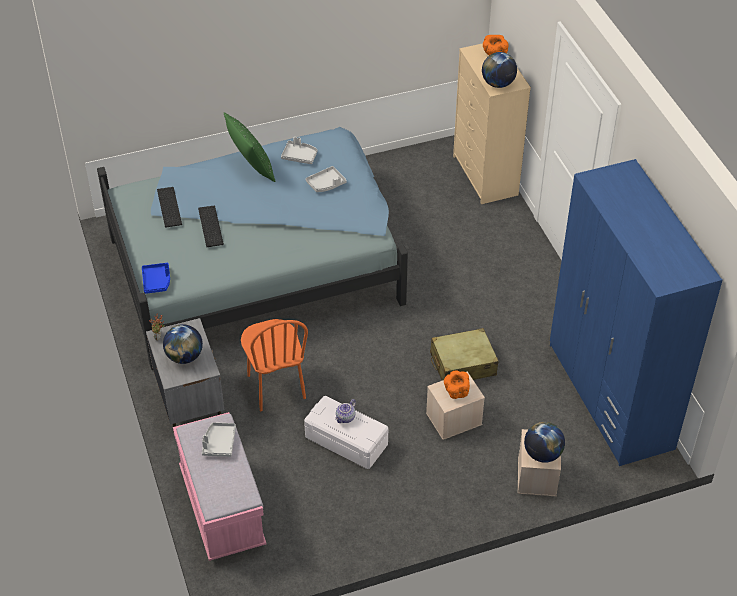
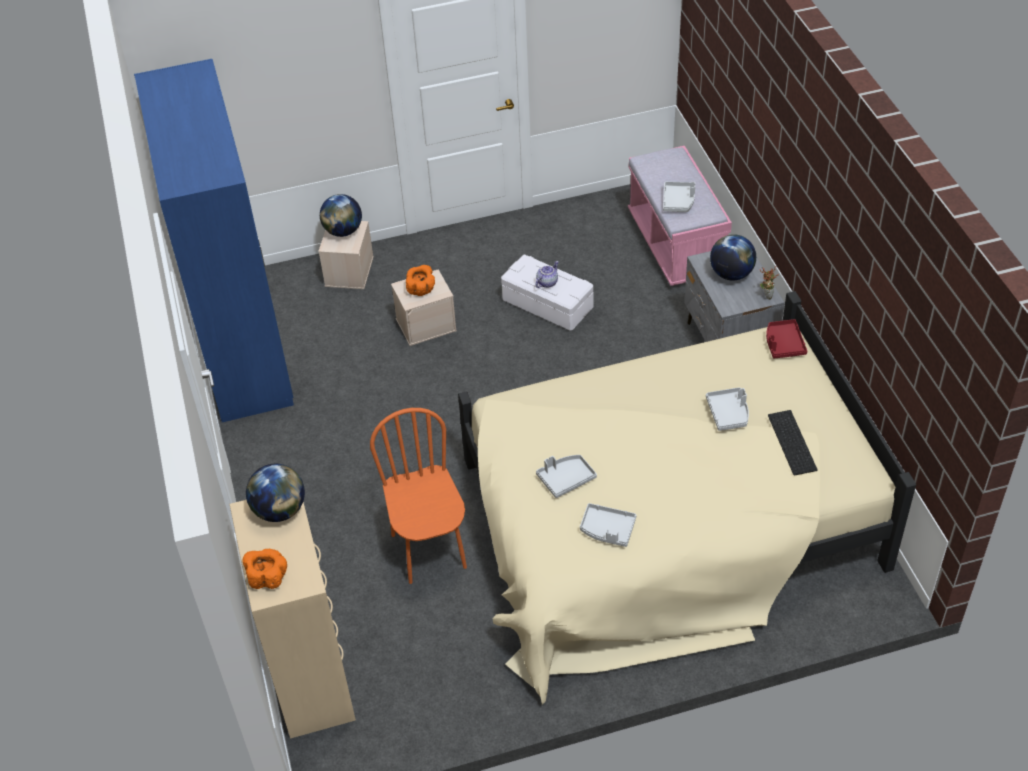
camera: 175 degrees left, 0 degrees up
blue bed [97,127,408,370] -> beige bed [458,291,916,704]
blue tray [142,263,170,294] -> red tray [766,319,807,358]
keyboard [198,206,224,247] -> grey tray [706,387,749,431]
green pillow [224,112,275,182] -> none
orange chair [241,319,308,411] -> orange chair moved to [370,408,467,584]
beige suitcase [430,328,498,380] -> none

